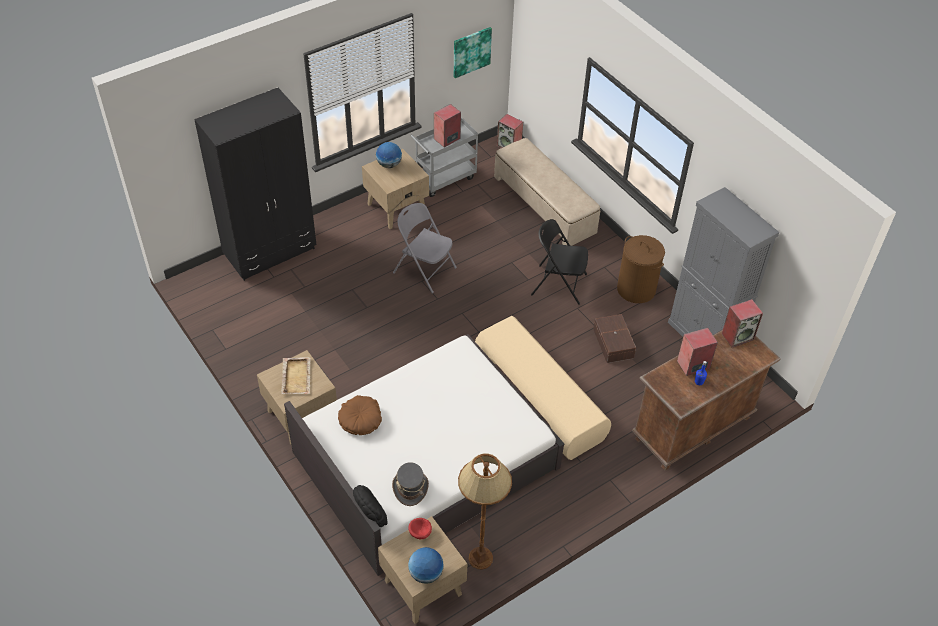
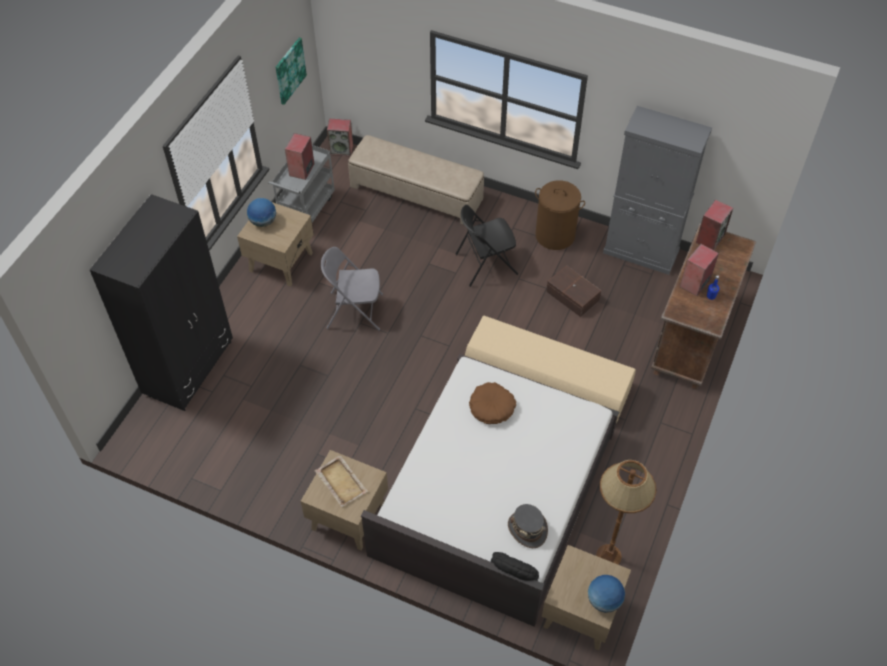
camera: 30 degrees left, 5 degrees up
brown pillow [338,395,382,435] -> brown pillow moved to [469,382,516,424]
red bowl [408,518,432,540] -> none

